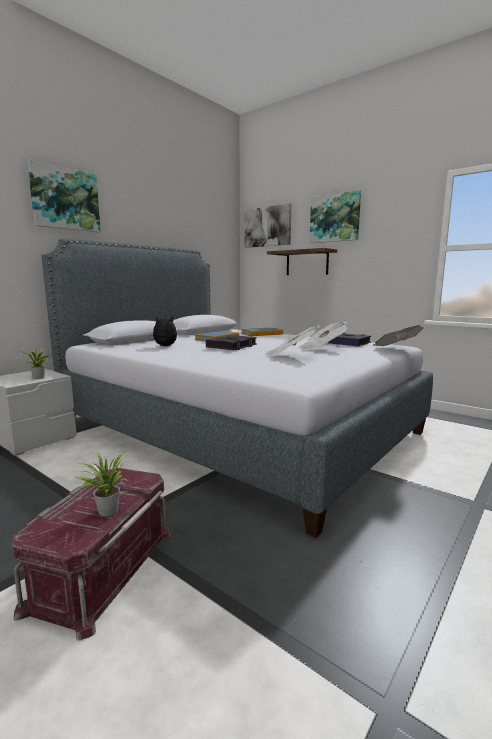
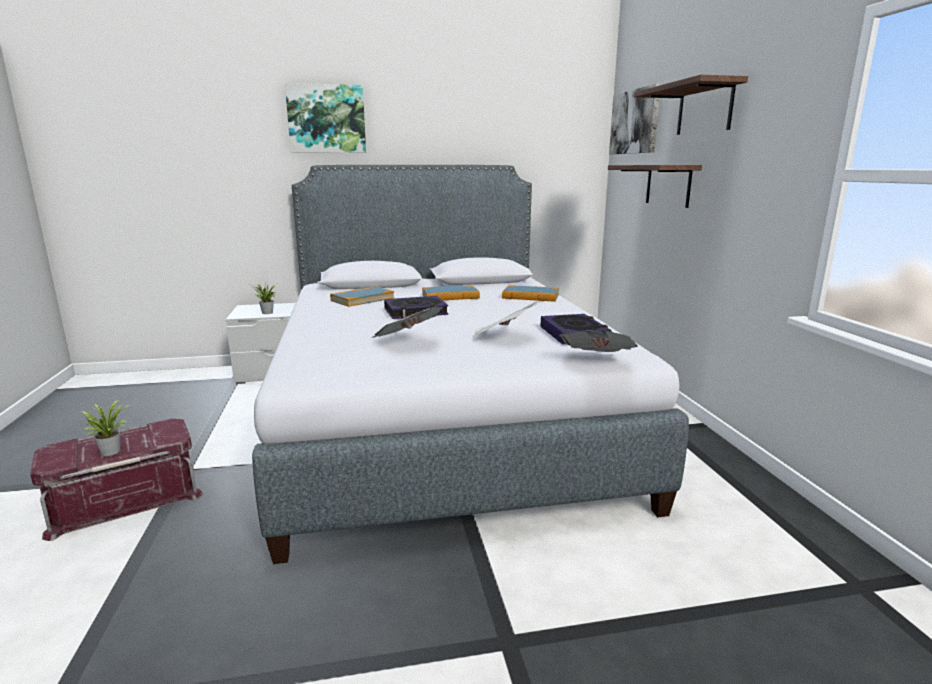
camera: 40 degrees right, 5 degrees up
plush toy [149,316,177,346] -> book [330,286,394,307]
picture [310,190,361,243] -> shelf [634,75,748,135]

